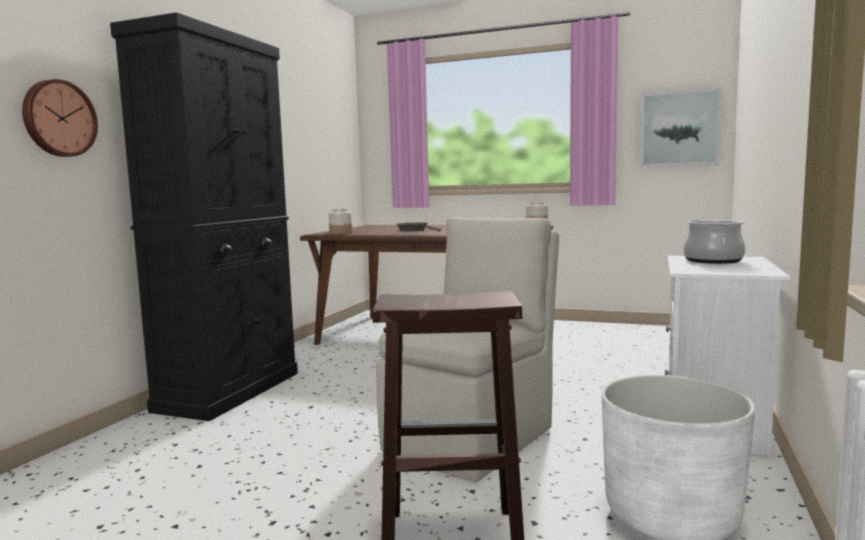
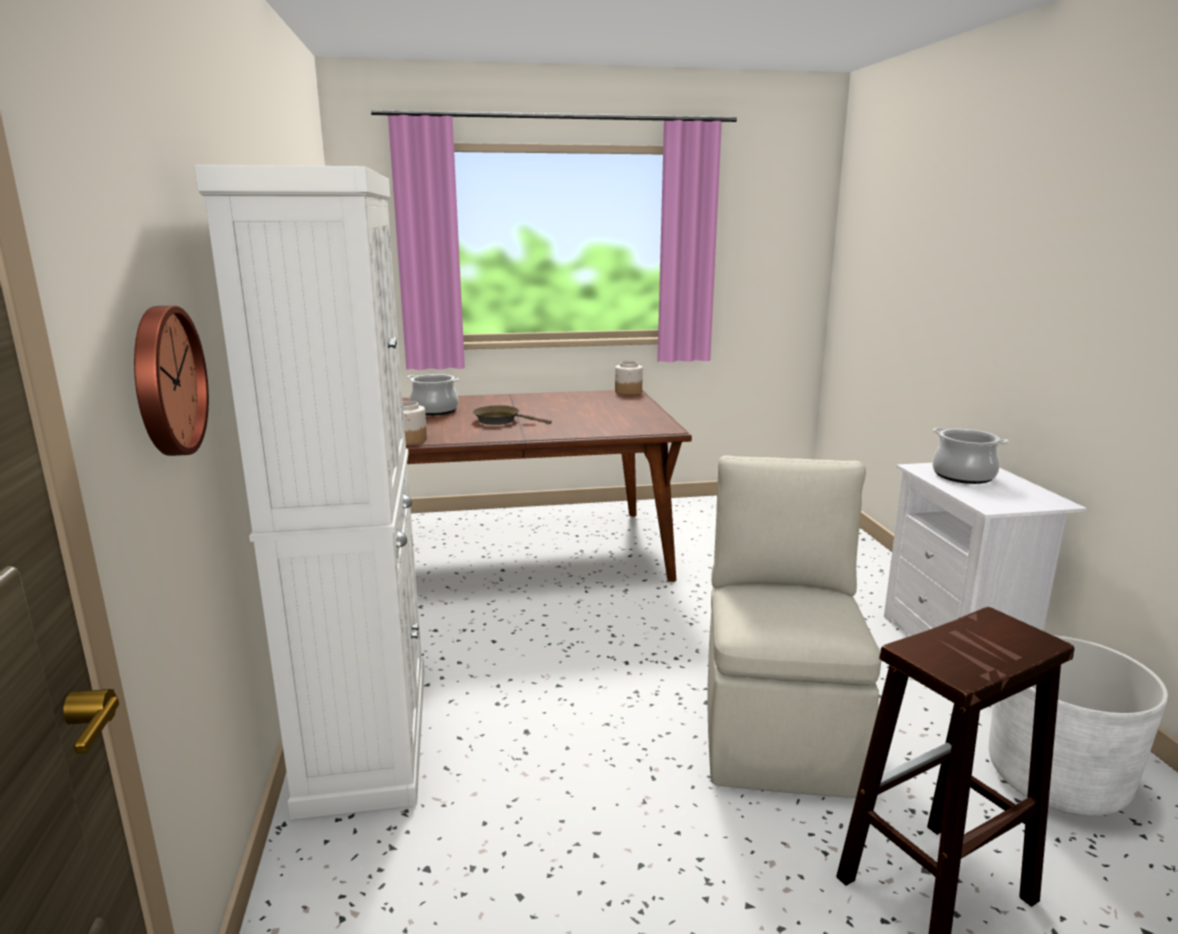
camera: 30 degrees left, 10 degrees up
black cabinet [110,12,298,421] -> white cabinet [194,165,424,820]
picture [640,88,721,167] -> none
none -> cooking pot [407,374,459,416]

